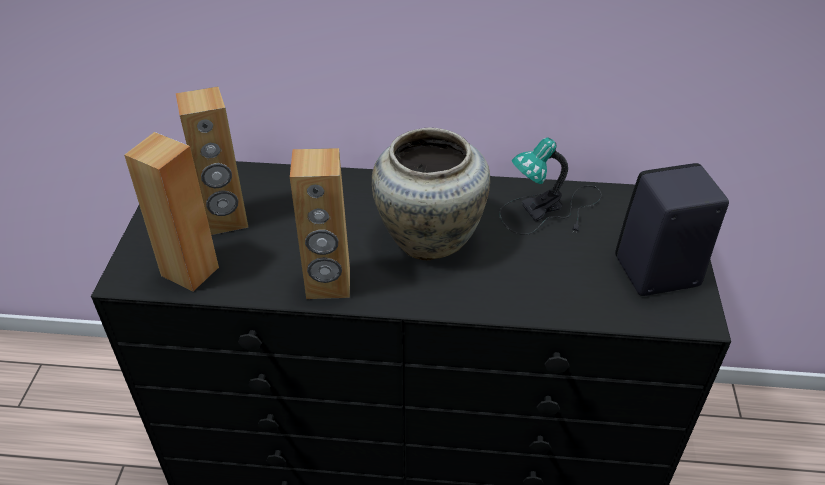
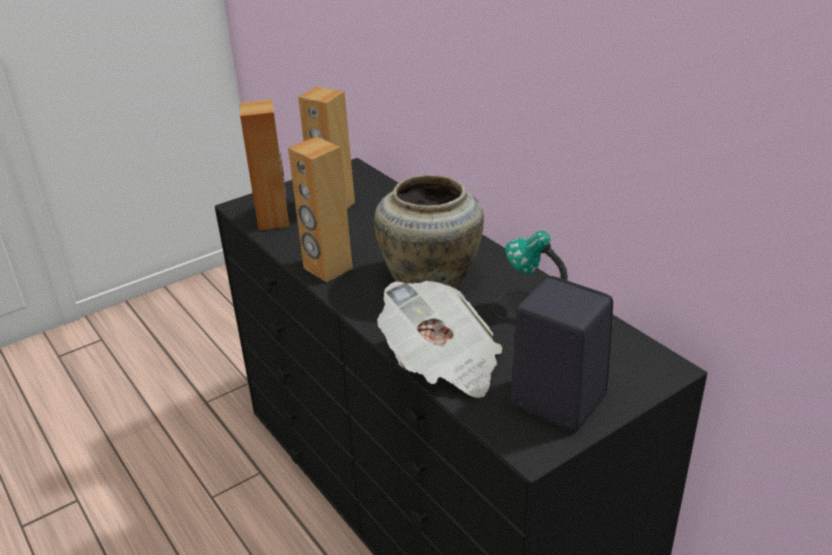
camera: 50 degrees right, 10 degrees down
none -> newspaper [377,281,503,398]

